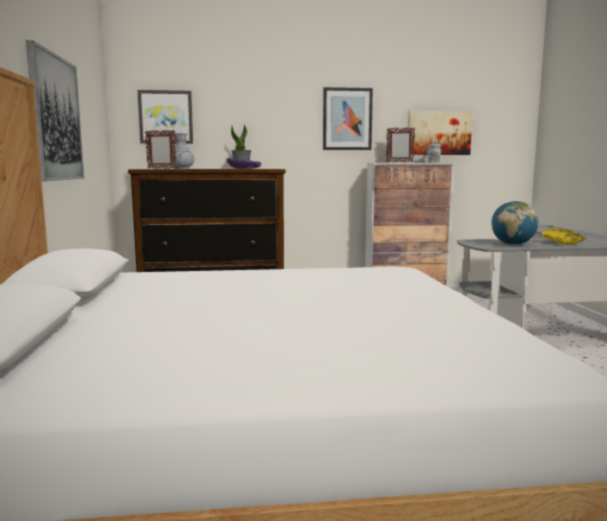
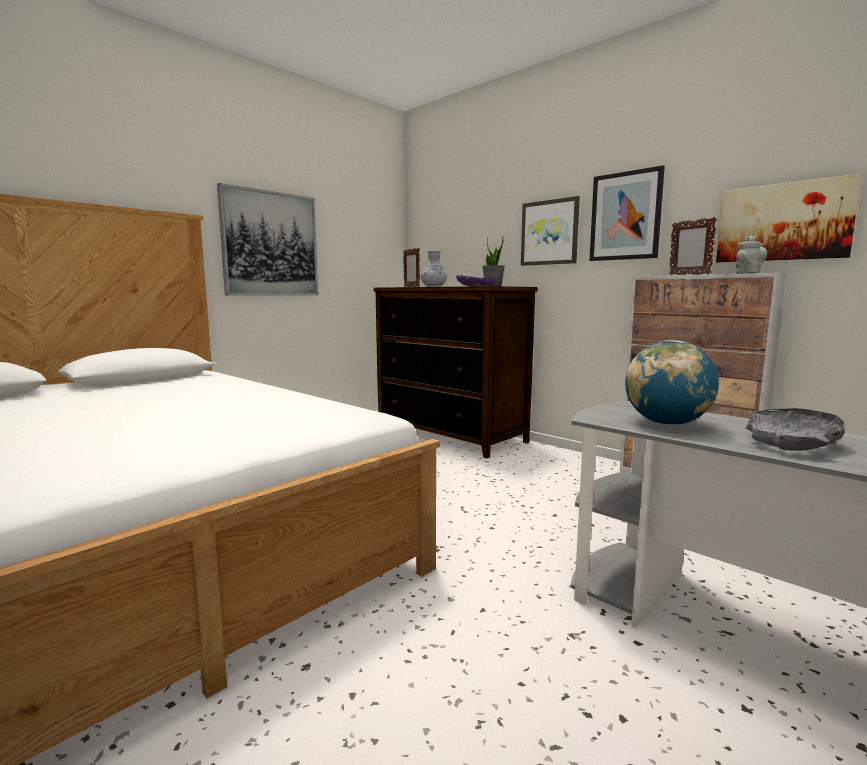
camera: 50 degrees right, 0 degrees up
picture [138,90,193,144] -> picture moved to [521,196,580,266]
yellow bowl [542,229,586,245] -> grey bowl [746,408,846,451]

